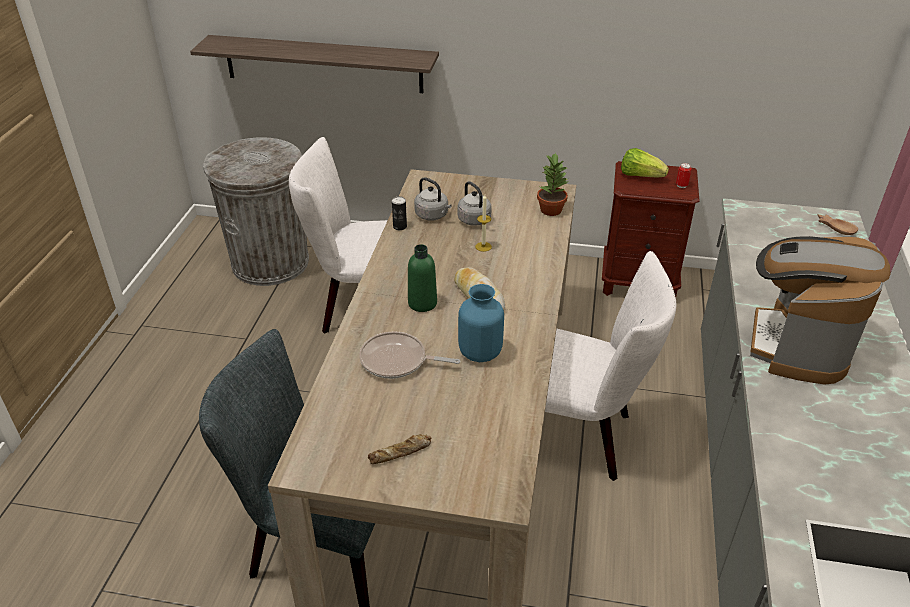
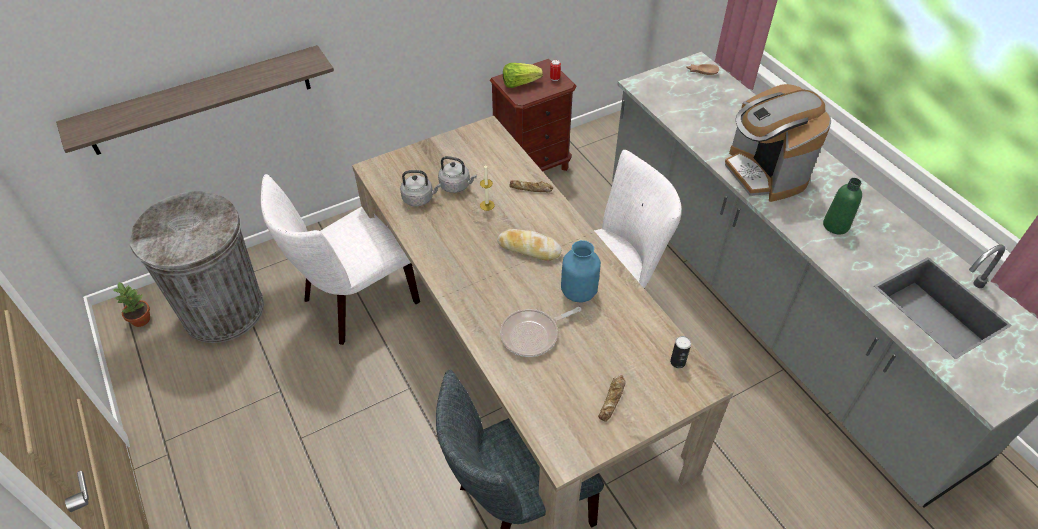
camera: 40 degrees left, 10 degrees up
can [392,196,407,230] -> can moved to [670,336,691,368]
green bottle [408,244,437,312] -> green bottle moved to [823,178,862,235]
potted plant [537,152,569,216] -> potted plant moved to [113,282,150,327]
none -> bread [509,180,553,192]

